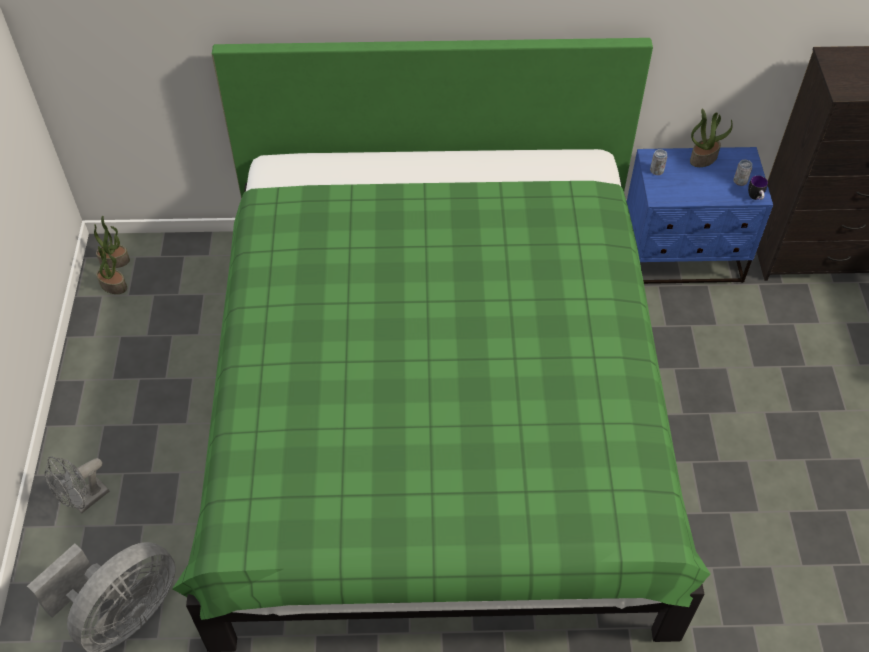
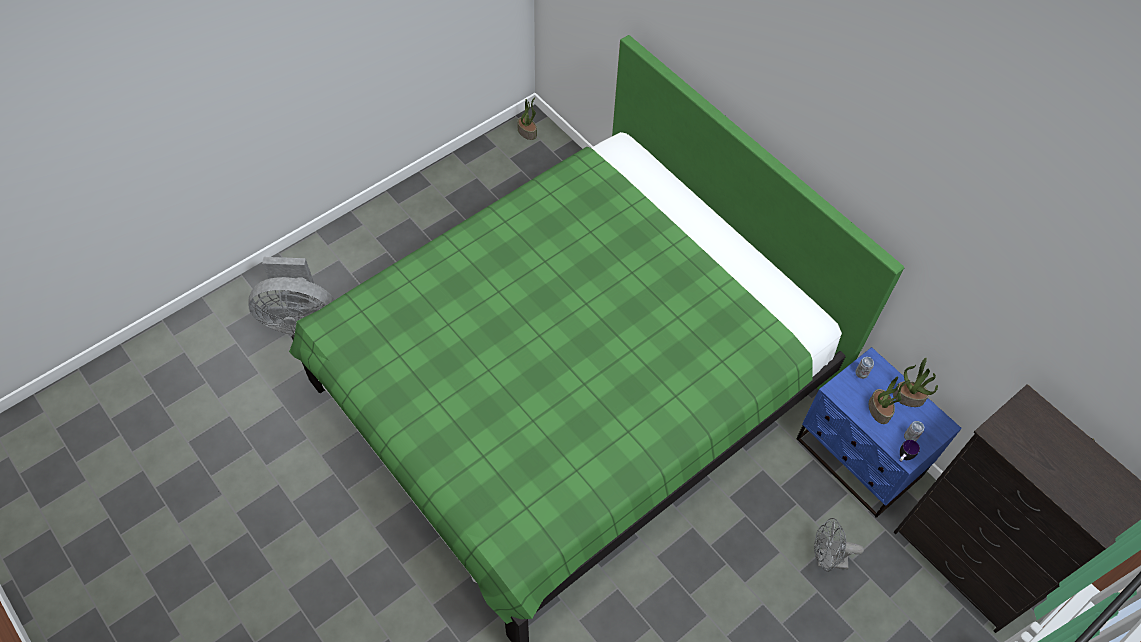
camera: 50 degrees right, 5 degrees up
grey fan [45,456,110,513] -> grey fan moved to [814,518,864,572]
potted plant [96,241,127,294] -> potted plant moved to [869,377,911,424]

